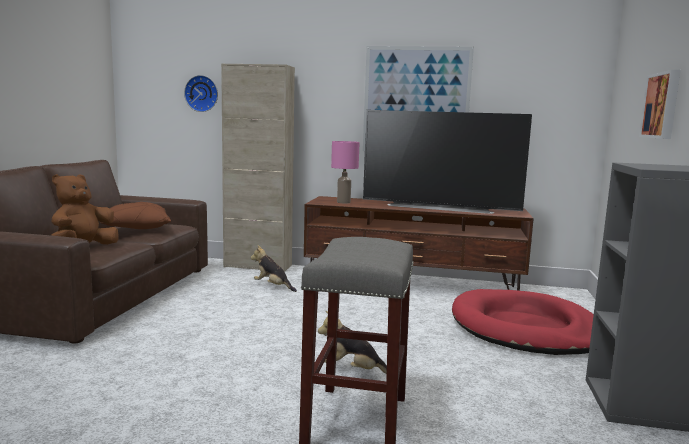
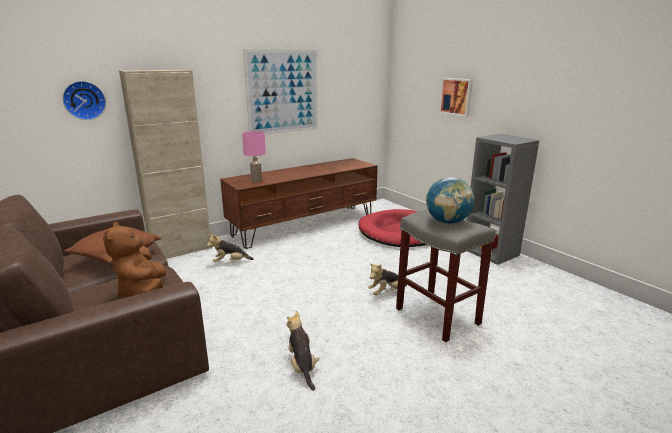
camera: 45 degrees left, 10 degrees up
television [363,110,532,214] -> none
none -> plush toy [286,311,320,391]
none -> globe [426,177,474,224]

